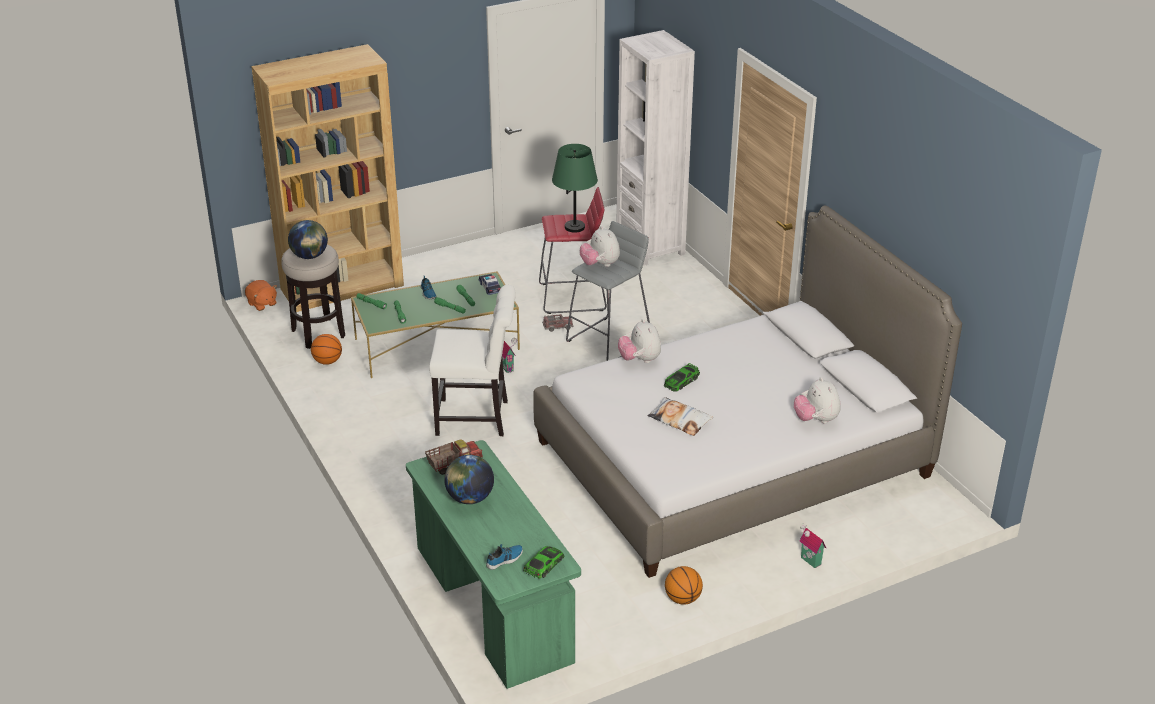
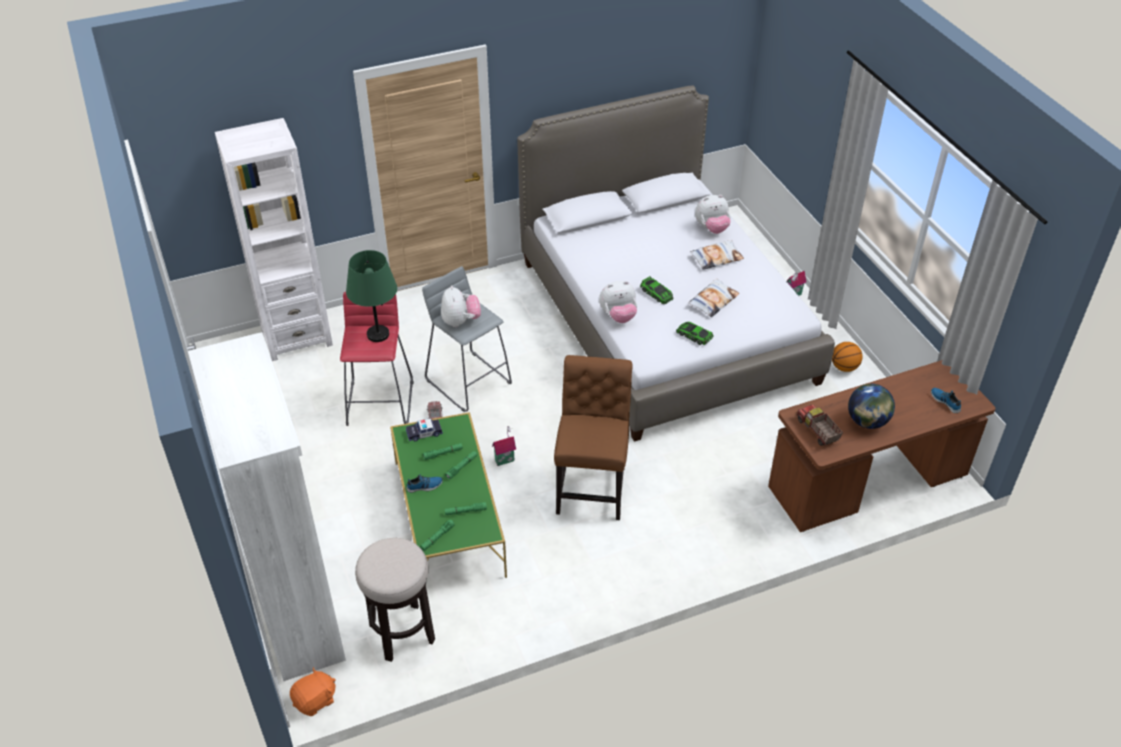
camera: 85 degrees left, 10 degrees up
brown bookcase [251,44,404,312] -> white bookcase [188,332,346,681]
globe [288,220,328,259] -> none
basketball [311,334,342,365] -> none
green desk [406,440,581,689] -> brown desk [768,360,996,532]
white chair [429,285,516,436] -> brown chair [554,355,633,520]
toy car [523,546,565,579] -> toy car moved to [676,322,714,345]
plush toy [580,226,620,267] -> plush toy turned 75 degrees counterclockwise [441,285,481,327]
none -> pillow [690,240,744,270]

